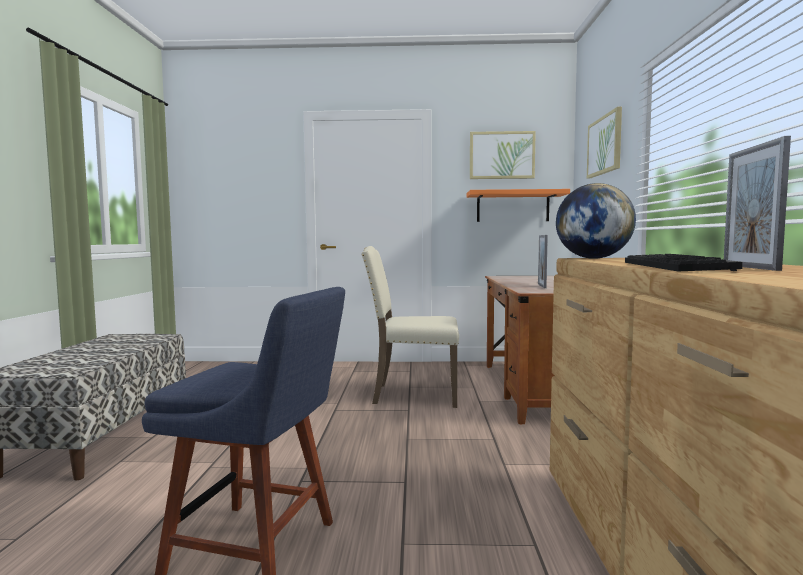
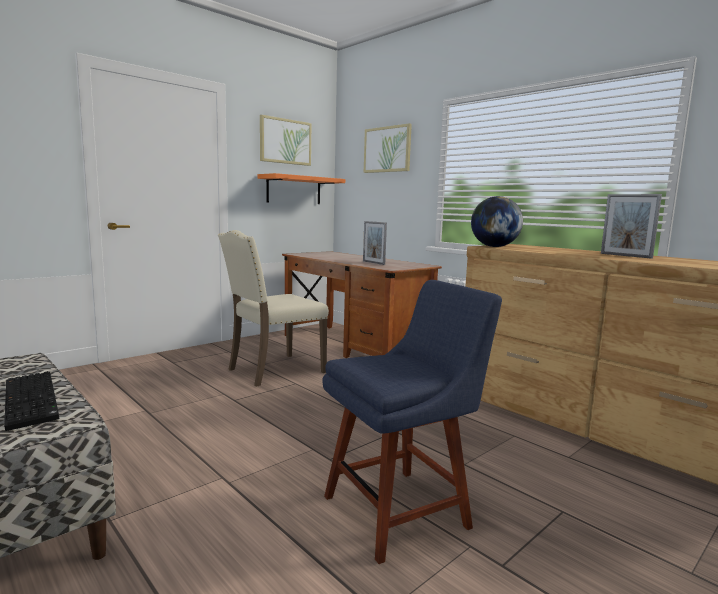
camera: 45 degrees left, 5 degrees up
keyboard [625,254,743,271] -> keyboard moved to [4,371,59,431]

